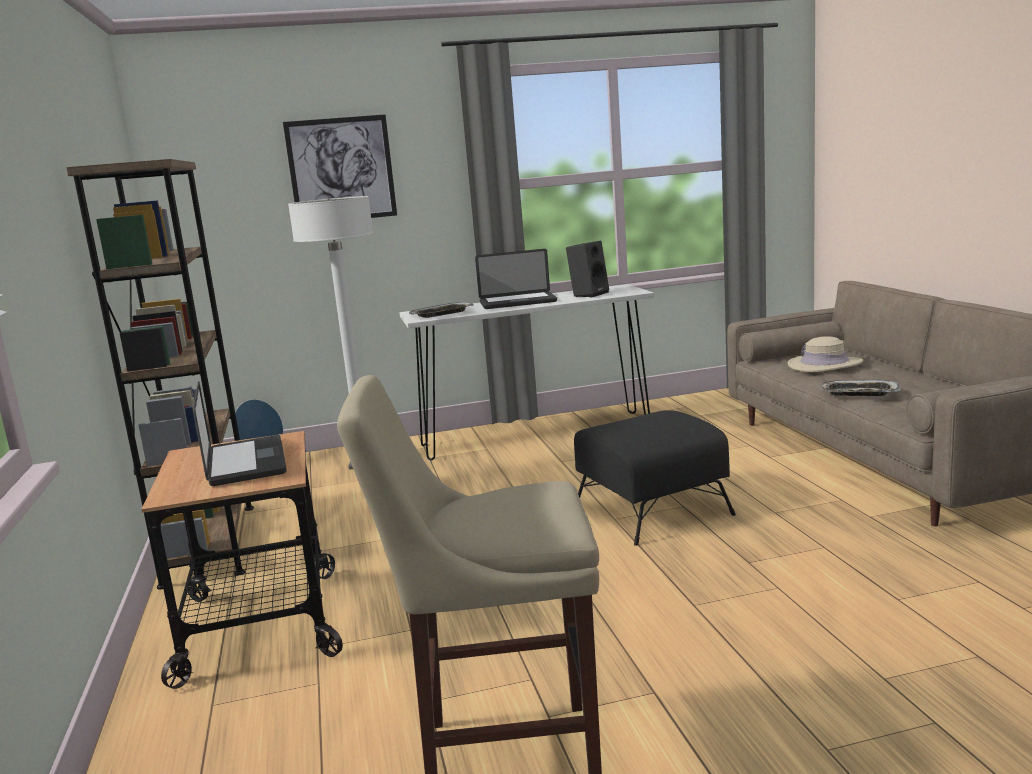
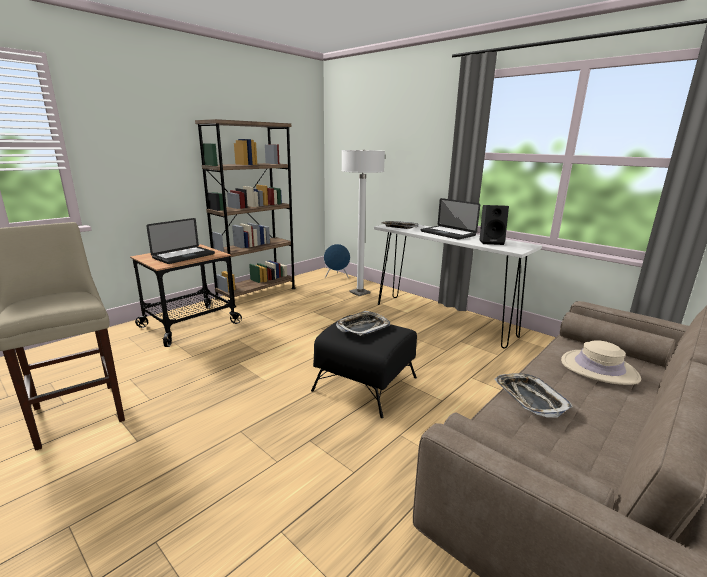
camera: 55 degrees right, 5 degrees up
picture [283,114,397,218] -> none
none -> tray [336,311,390,336]

